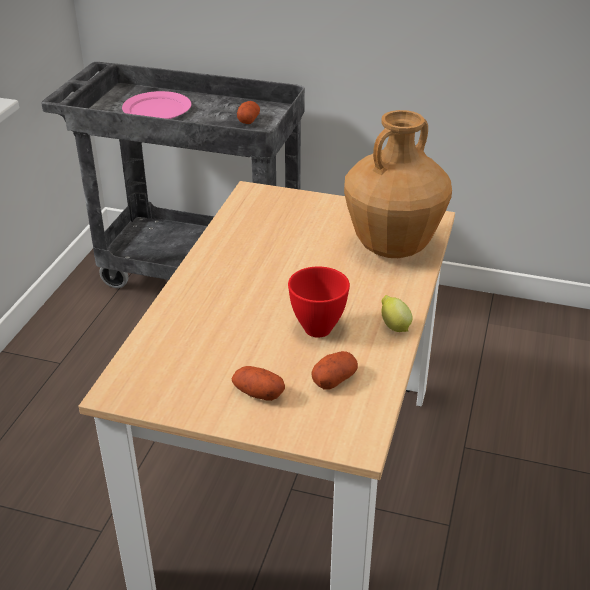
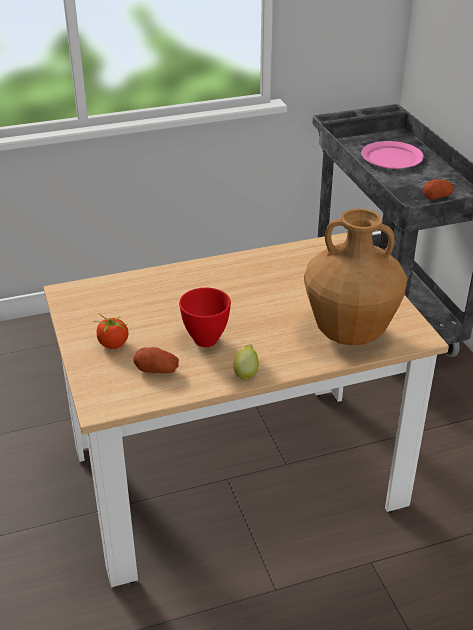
camera: 55 degrees right, 0 degrees up
potato [231,366,285,401] -> tomato [93,314,128,349]

